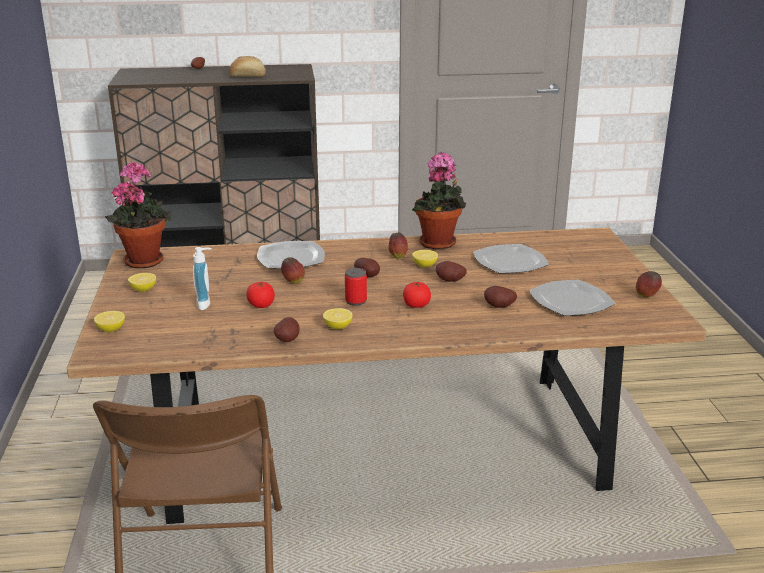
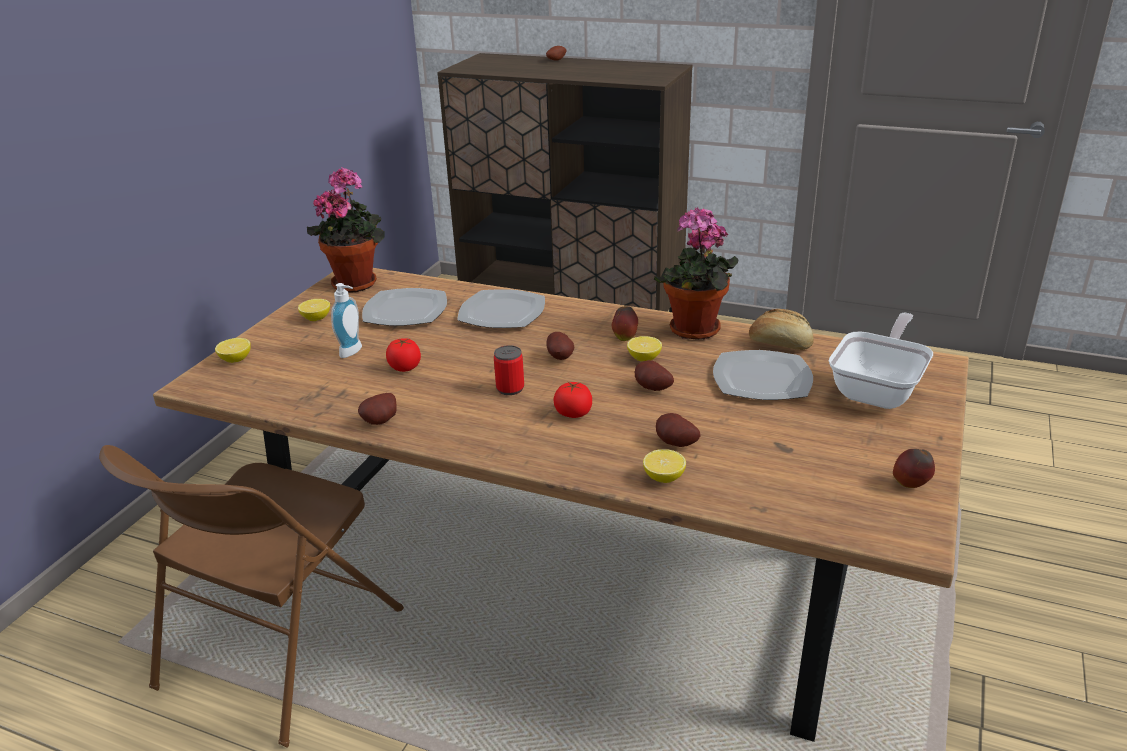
camera: 30 degrees right, 5 degrees up
bread [228,56,266,77] -> bread moved to [749,309,814,350]
apple [281,257,305,284] -> none
lemon [323,308,353,329] -> lemon moved to [643,449,686,483]
plate [529,280,616,316] -> plate moved to [362,288,447,326]
none -> frying pan [829,313,933,409]

